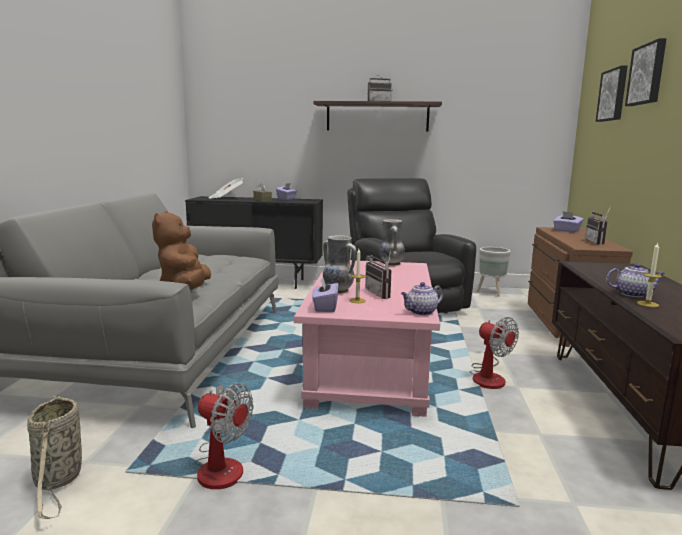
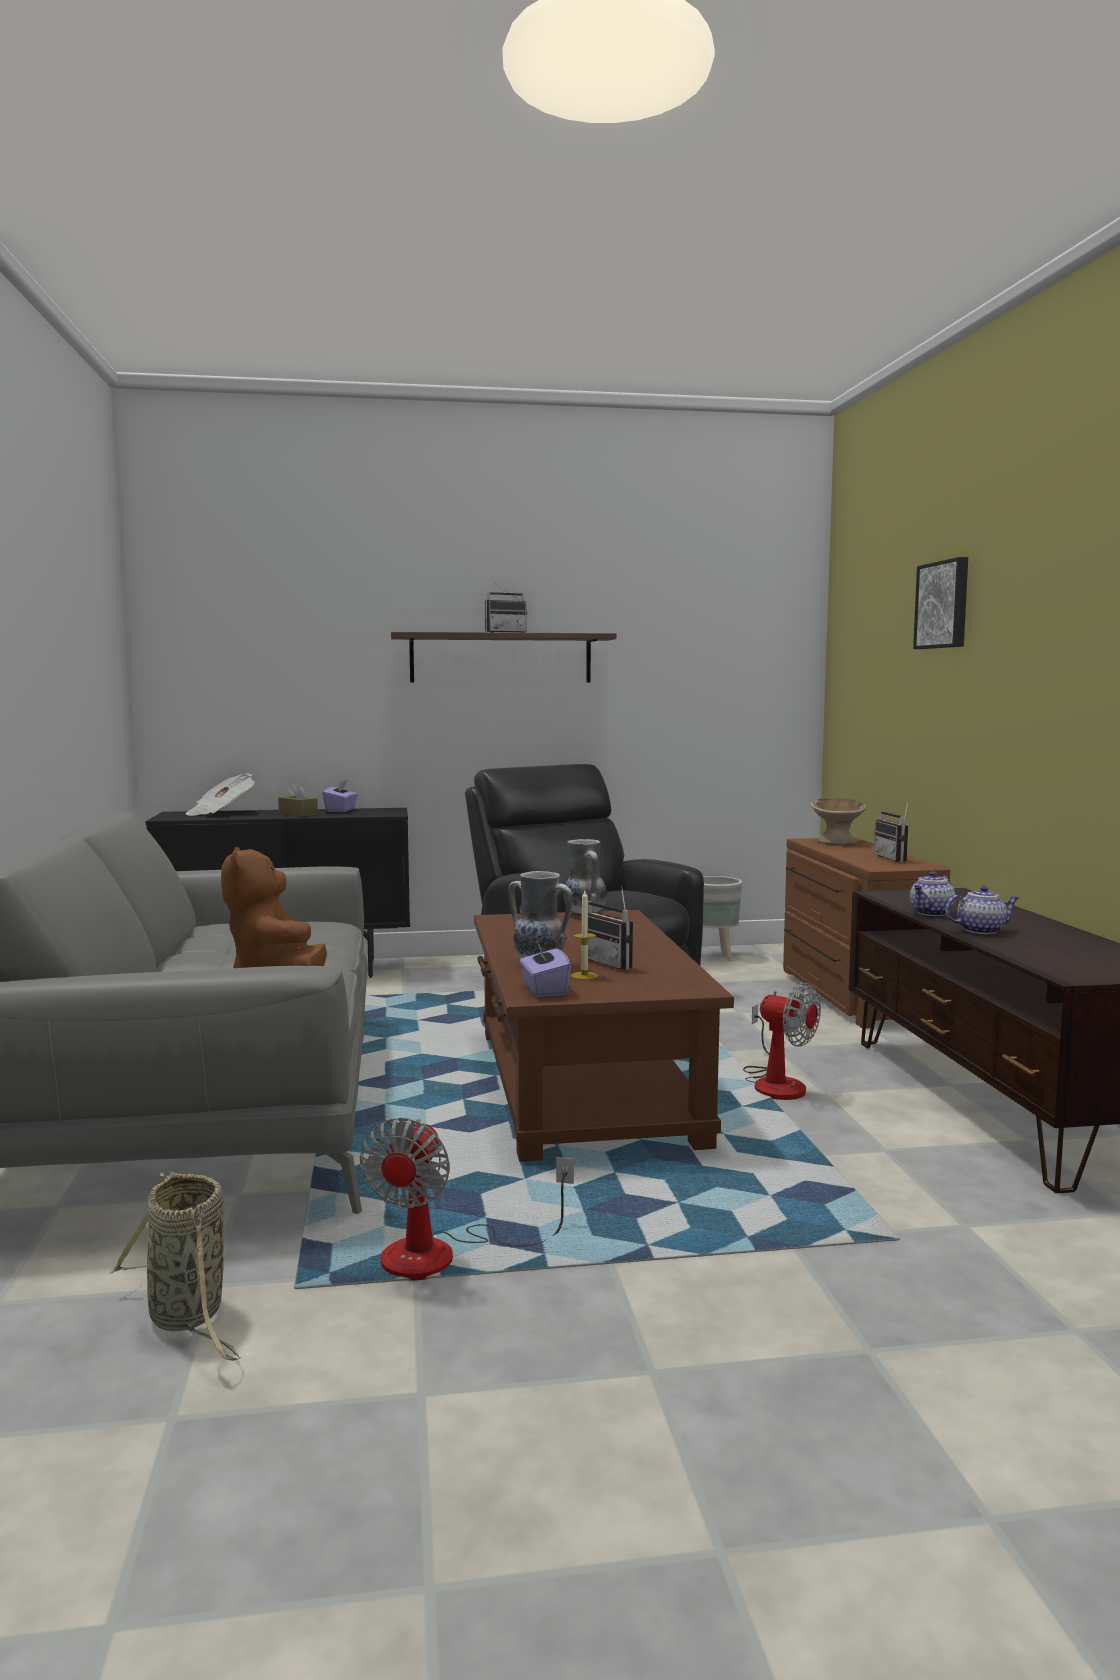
camera: 15 degrees left, 5 degrees down
fan [195,383,253,489] -> fan turned 90 degrees clockwise [360,1117,574,1281]
pink coffee table [294,260,440,417] -> brown coffee table [474,910,734,1162]
teapot [401,282,443,316] -> teapot moved to [910,871,955,916]
purple tissue box [553,211,584,232] -> beige bowl [810,798,866,845]
picture [596,66,628,122] -> none
candle [637,243,662,307] -> none

